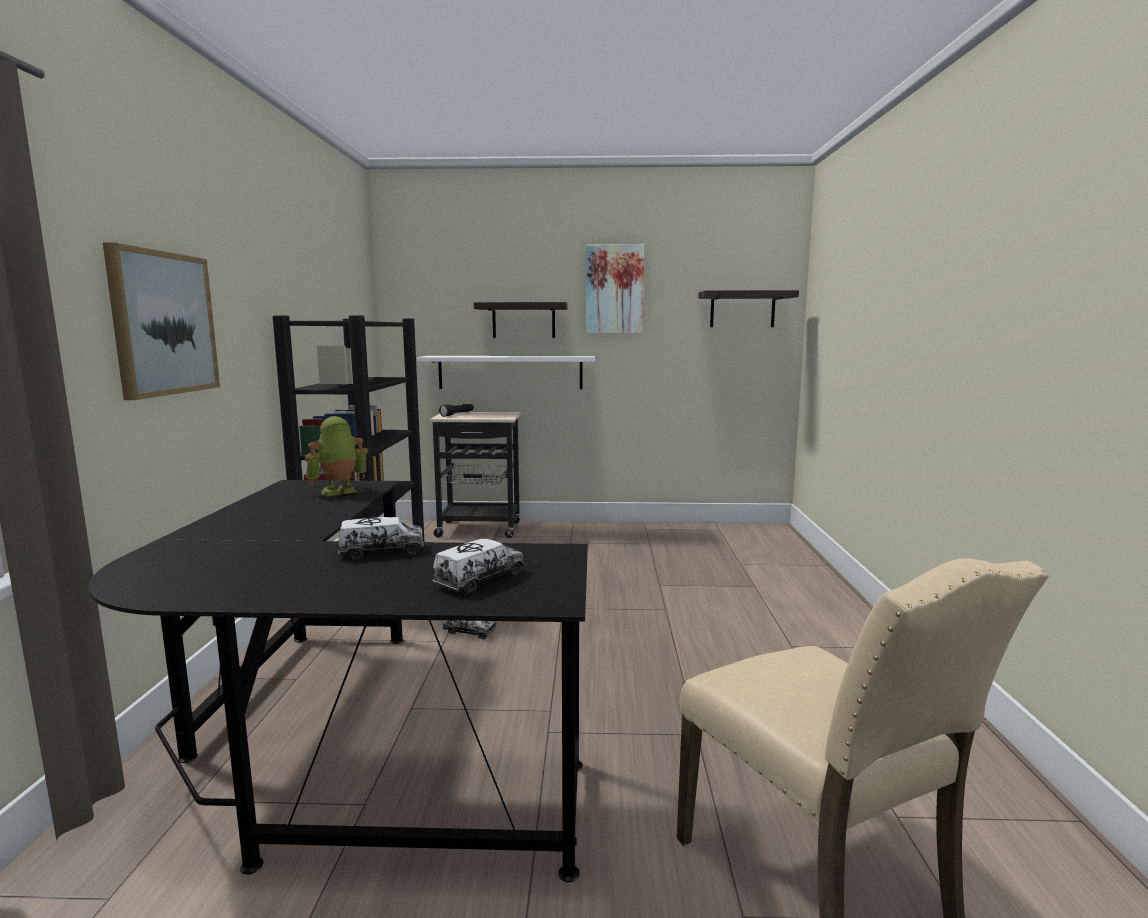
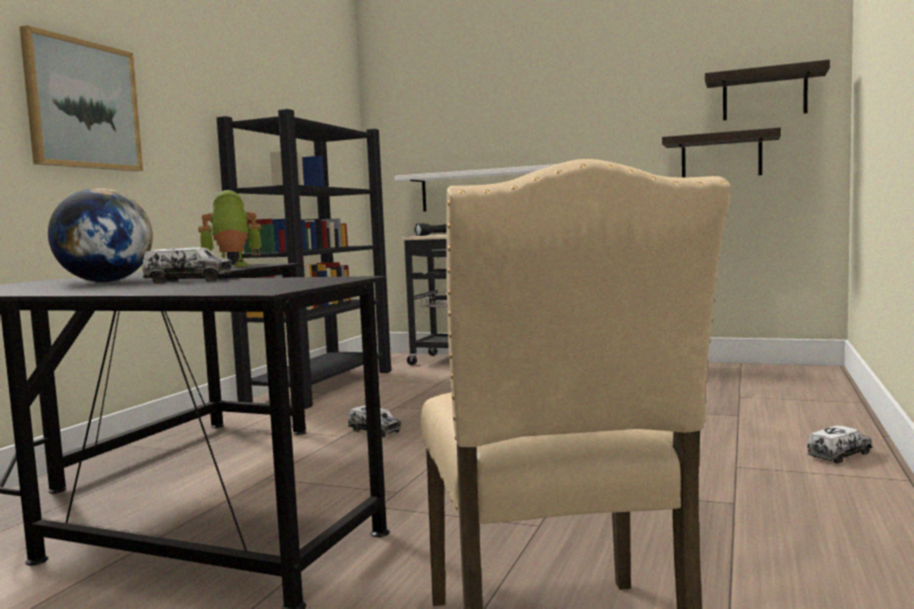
camera: 20 degrees right, 5 degrees down
toy truck [432,539,524,593] -> toy truck moved to [807,426,872,463]
shelf [474,302,568,338] -> shelf moved to [662,127,781,177]
picture [586,244,644,333] -> none
none -> globe [48,188,153,282]

